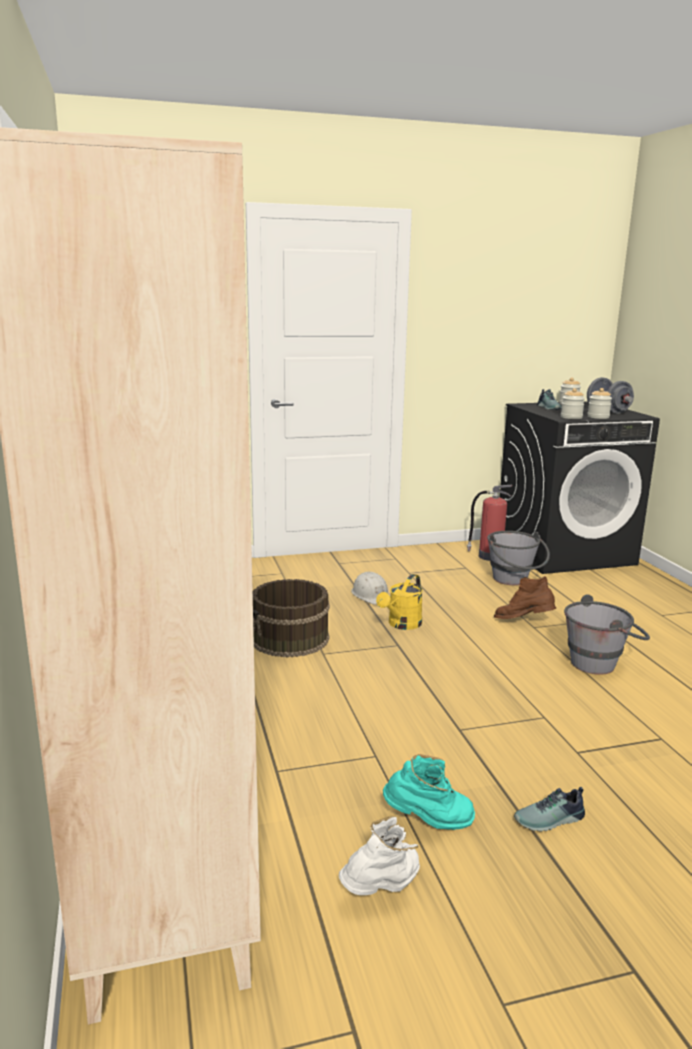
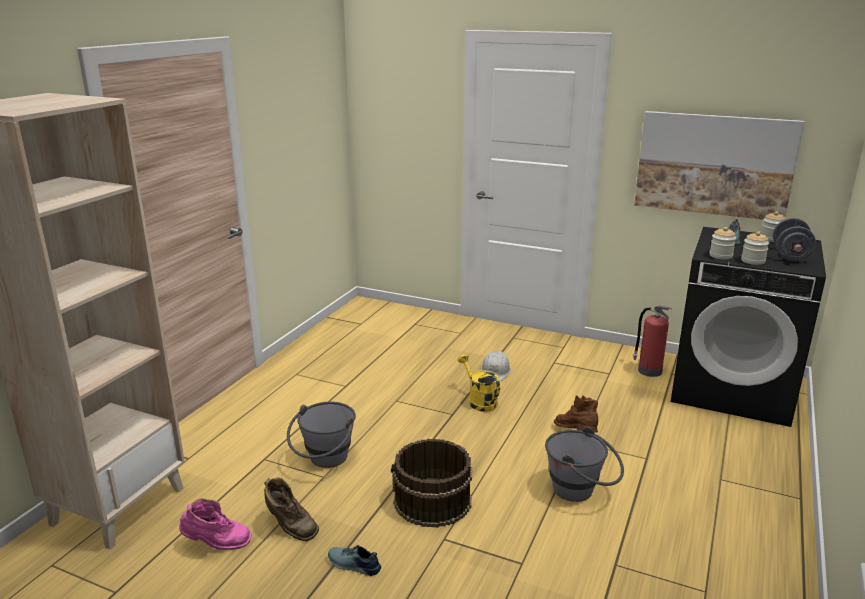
camera: 40 degrees right, 5 degrees up
brown bucket [253,579,330,657] -> brown bucket moved to [391,439,473,527]
white boot [339,816,420,895] -> pink boot [179,498,251,550]
yellow watering can [376,574,423,630] -> yellow watering can turned 75 degrees clockwise [458,354,500,412]
turquoise boot [383,754,475,830] -> brown boot [264,478,319,541]
grey bucket [487,531,550,585] -> grey bucket moved to [287,402,356,468]
none -> picture [634,111,805,220]

